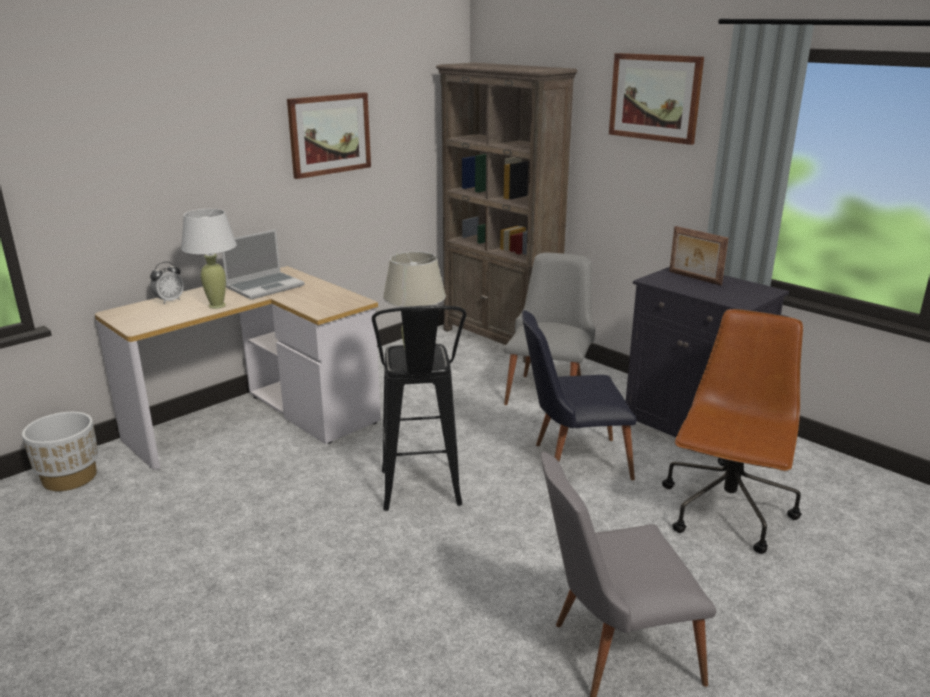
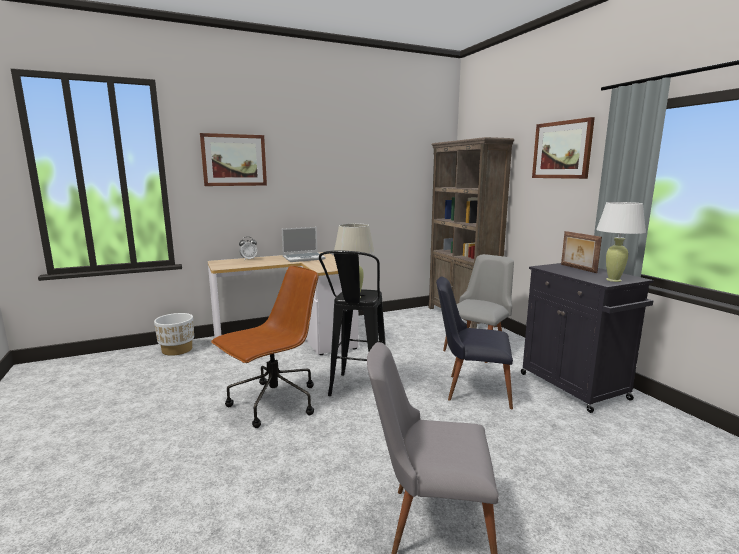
camera: 20 degrees right, 10 degrees down
white table lamp [181,209,237,309] -> white table lamp moved to [596,202,646,282]
picture [287,92,371,179] -> picture moved to [200,133,267,186]
brown office chair [662,309,803,554] -> brown office chair moved to [211,265,319,428]

